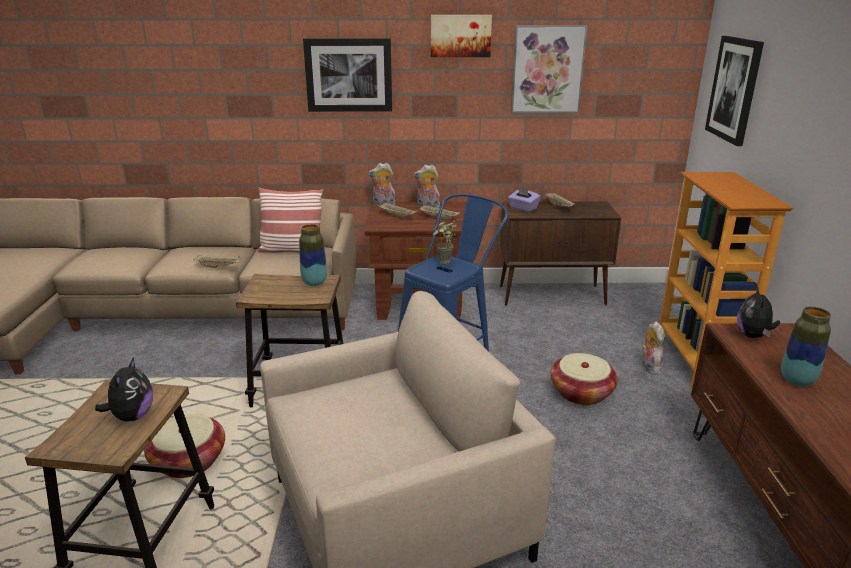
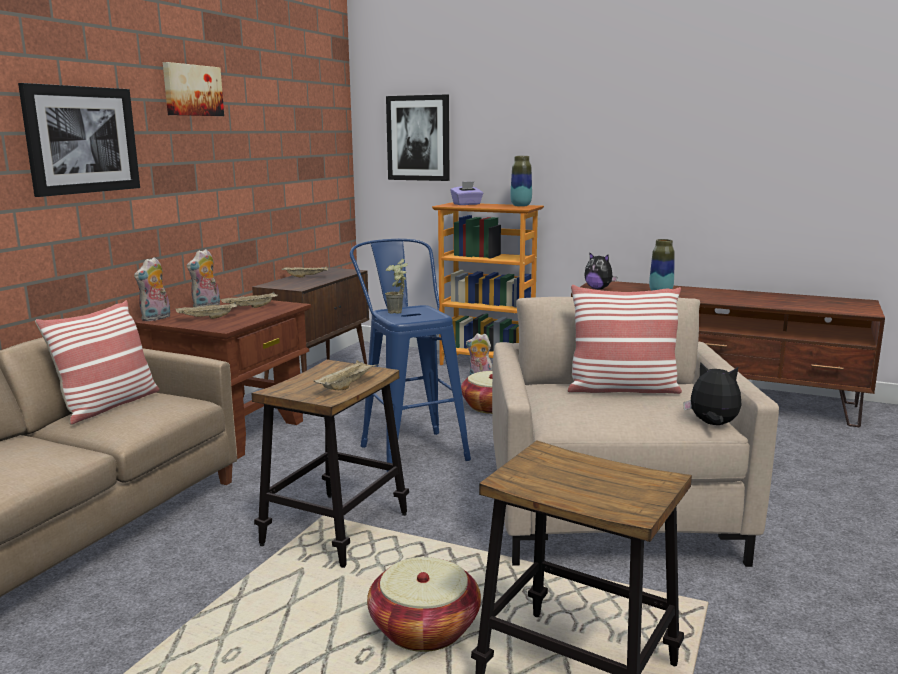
camera: 65 degrees left, 10 degrees down
plush toy [95,357,153,422] -> plush toy moved to [683,362,741,425]
beige tray [193,255,240,268] -> beige tray moved to [313,360,379,390]
vase [299,224,327,286] -> vase moved to [510,156,532,207]
purple tissue box [508,187,540,212] -> purple tissue box moved to [450,182,483,205]
picture [511,25,588,114] -> none
none -> pillow [568,285,682,394]

